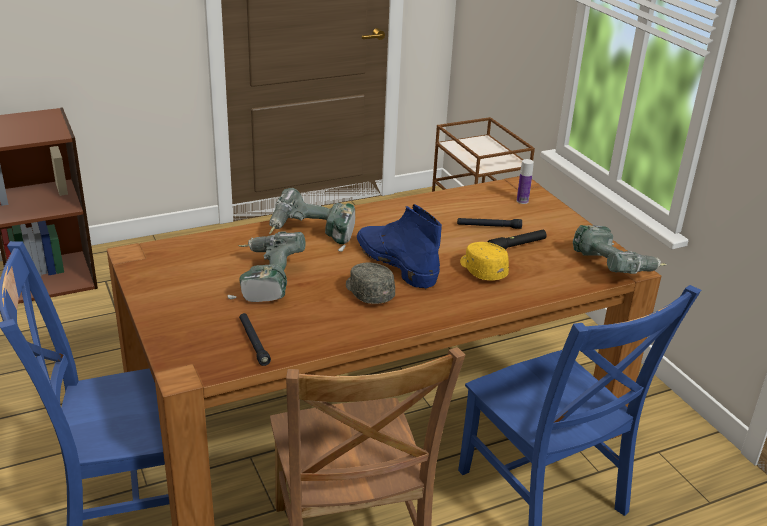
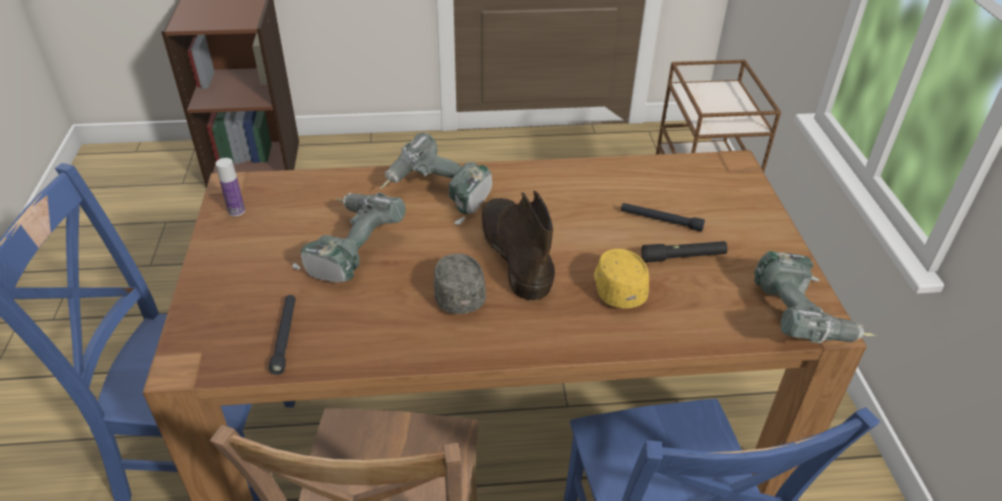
camera: 20 degrees right, 10 degrees up
blue boot [357,204,442,289] -> brown boot [481,191,555,301]
bottle [517,159,534,204] -> bottle moved to [216,158,245,216]

